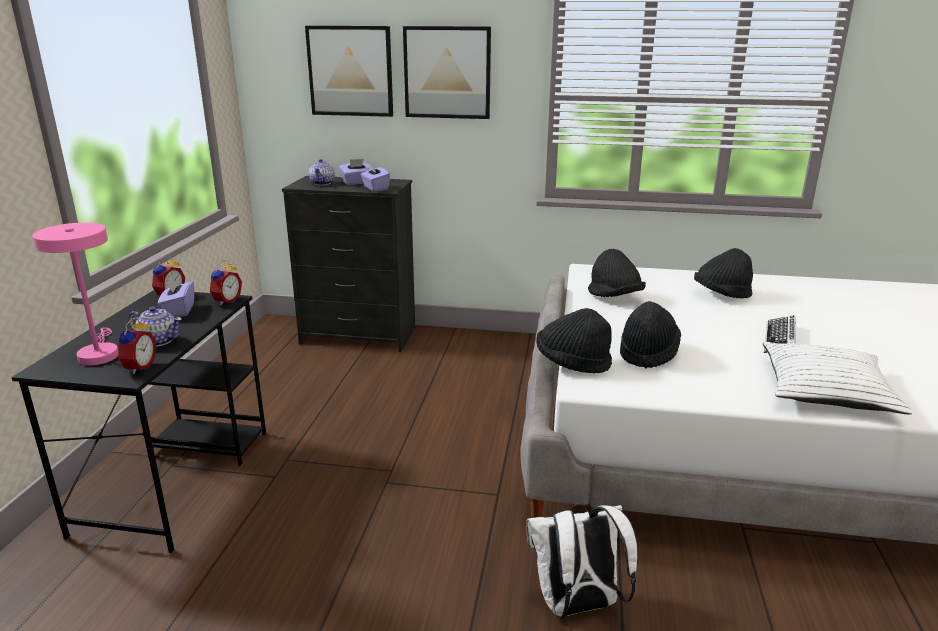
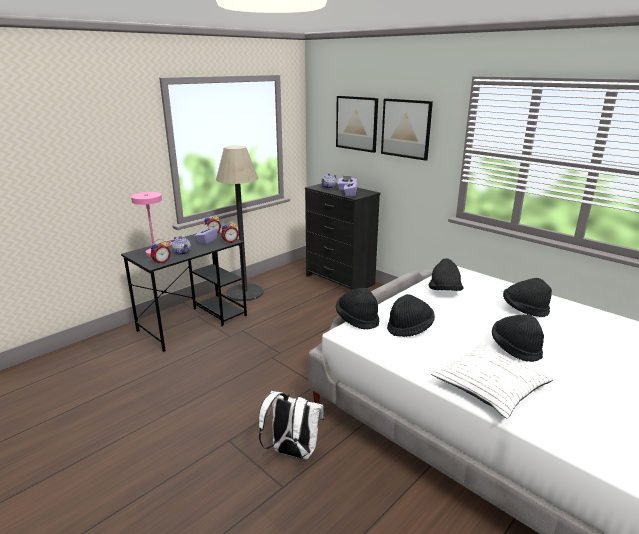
camera: 35 degrees right, 0 degrees up
keyboard [764,315,796,353] -> black hat [492,314,544,362]
none -> floor lamp [216,145,264,301]

